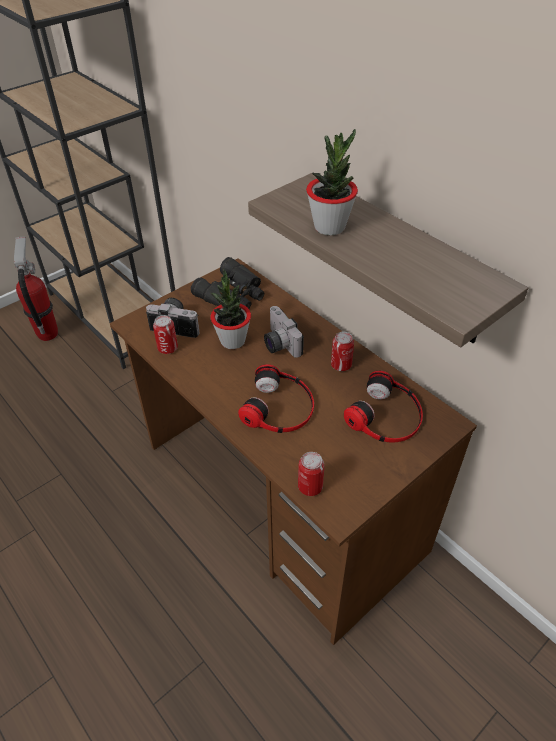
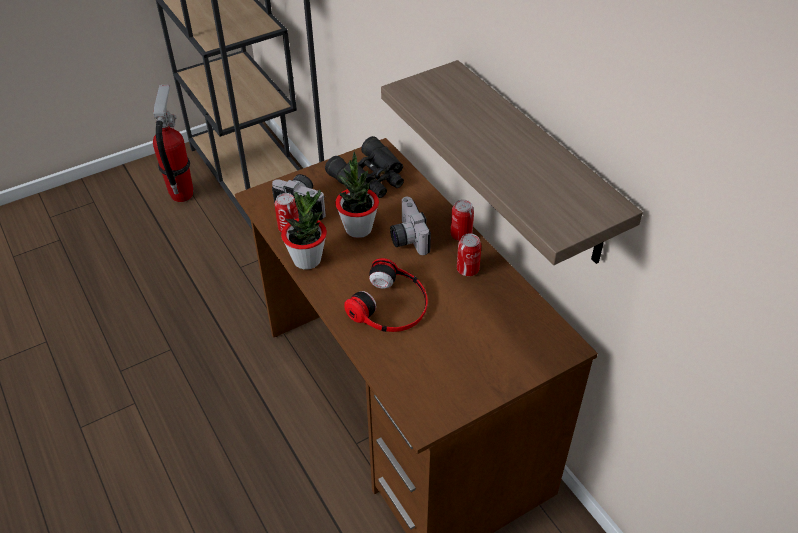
camera: 10 degrees right, 0 degrees up
can [298,452,324,496] -> can moved to [450,199,474,241]
potted plant [306,129,358,235] -> potted plant moved to [281,190,327,269]
headphones [344,371,423,442] -> none

